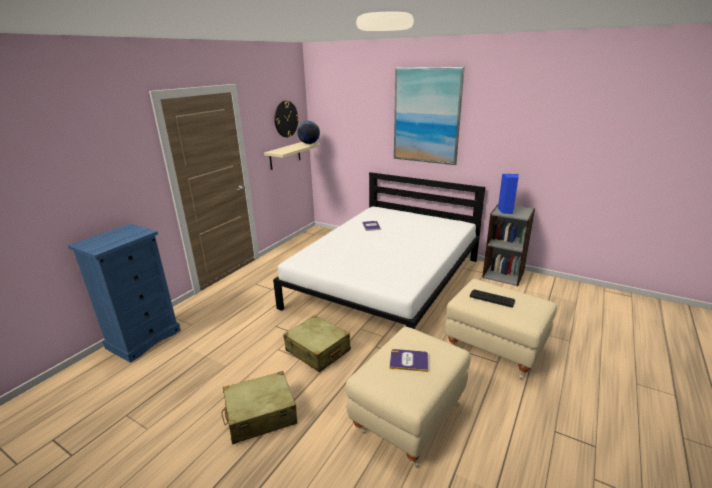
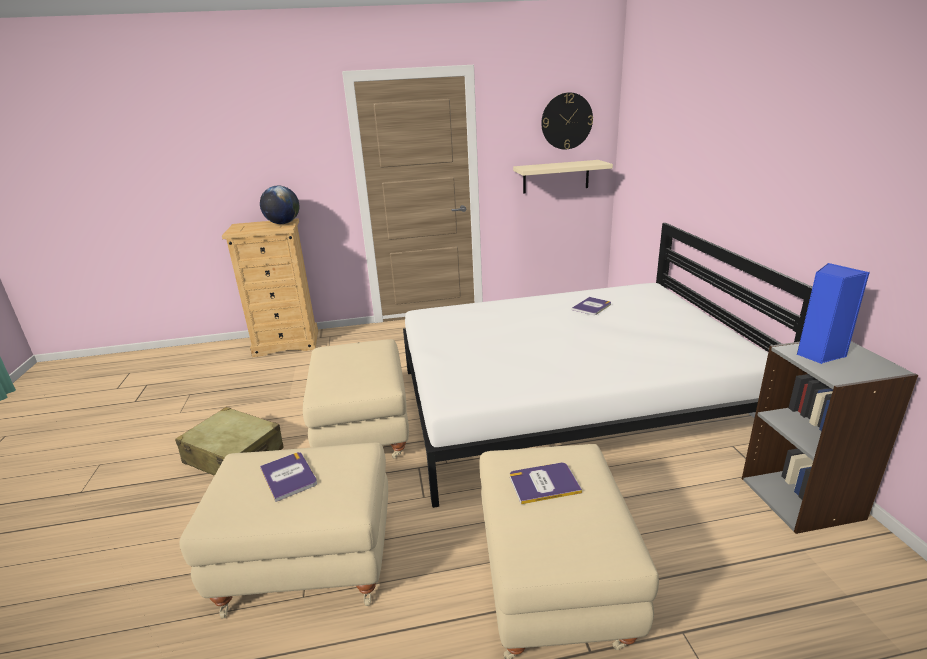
camera: 50 degrees right, 0 degrees up
blue dresser [68,224,181,363] -> beige dresser [222,218,318,357]
beige suitcase [283,315,351,372] -> beige ottoman [303,339,409,458]
globe [297,121,320,144] -> globe moved to [260,186,299,224]
picture [394,67,465,165] -> none
keyboard [470,290,515,308] -> book [510,463,582,504]

